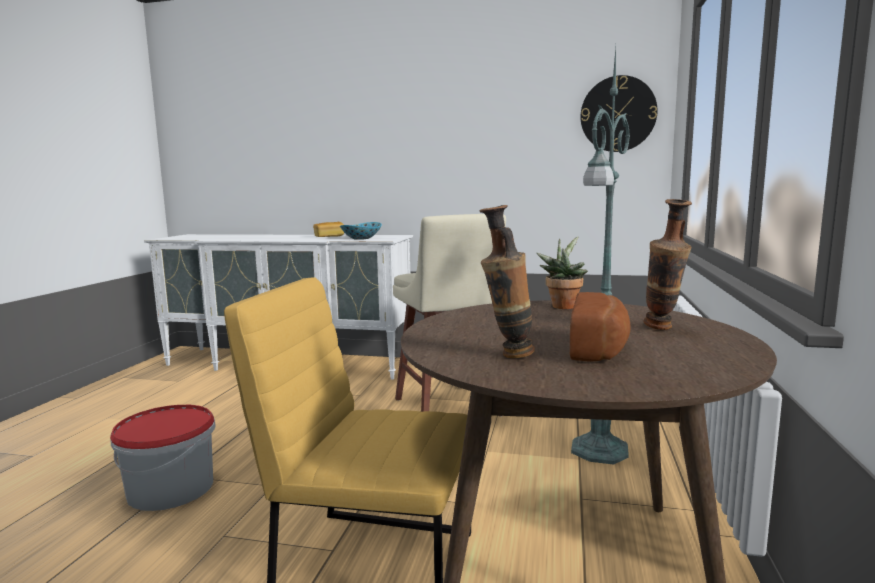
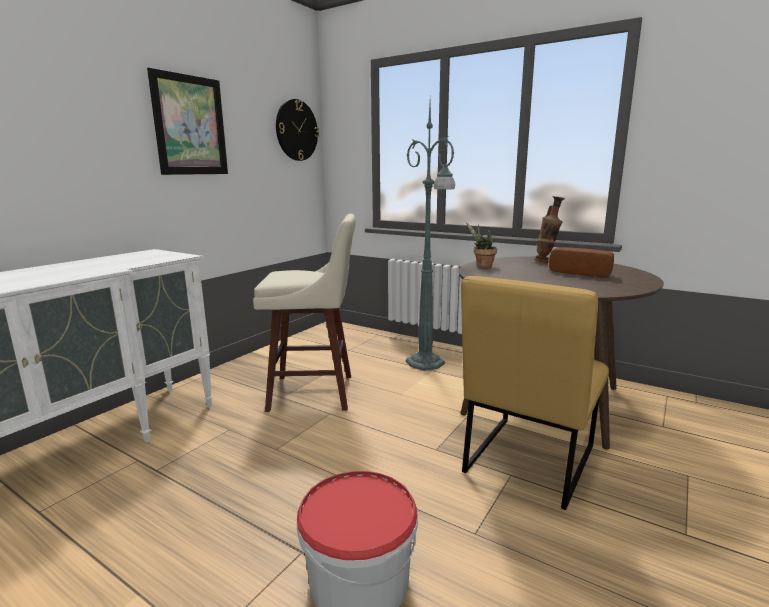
camera: 70 degrees left, 5 degrees up
bread [313,222,344,237] -> none
bowl [340,222,382,240] -> none
vase [480,205,535,358] -> none
none -> picture [147,67,228,175]

